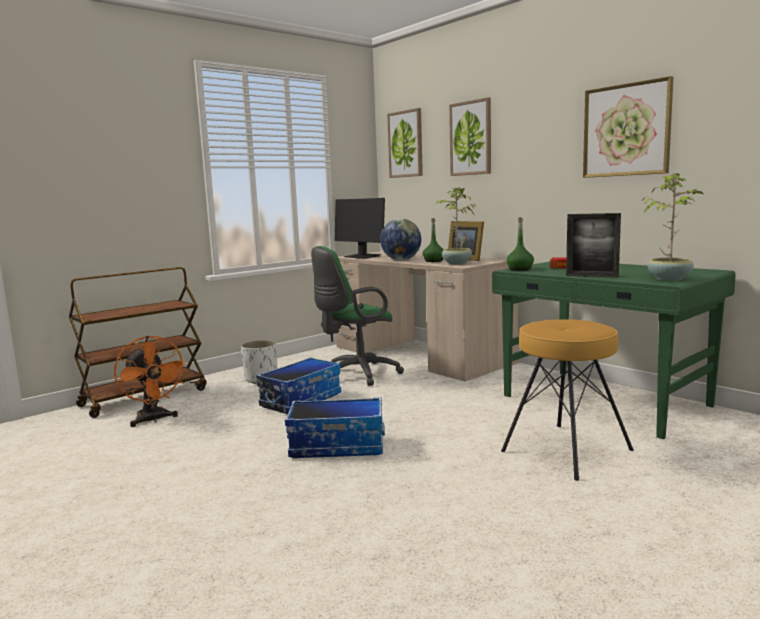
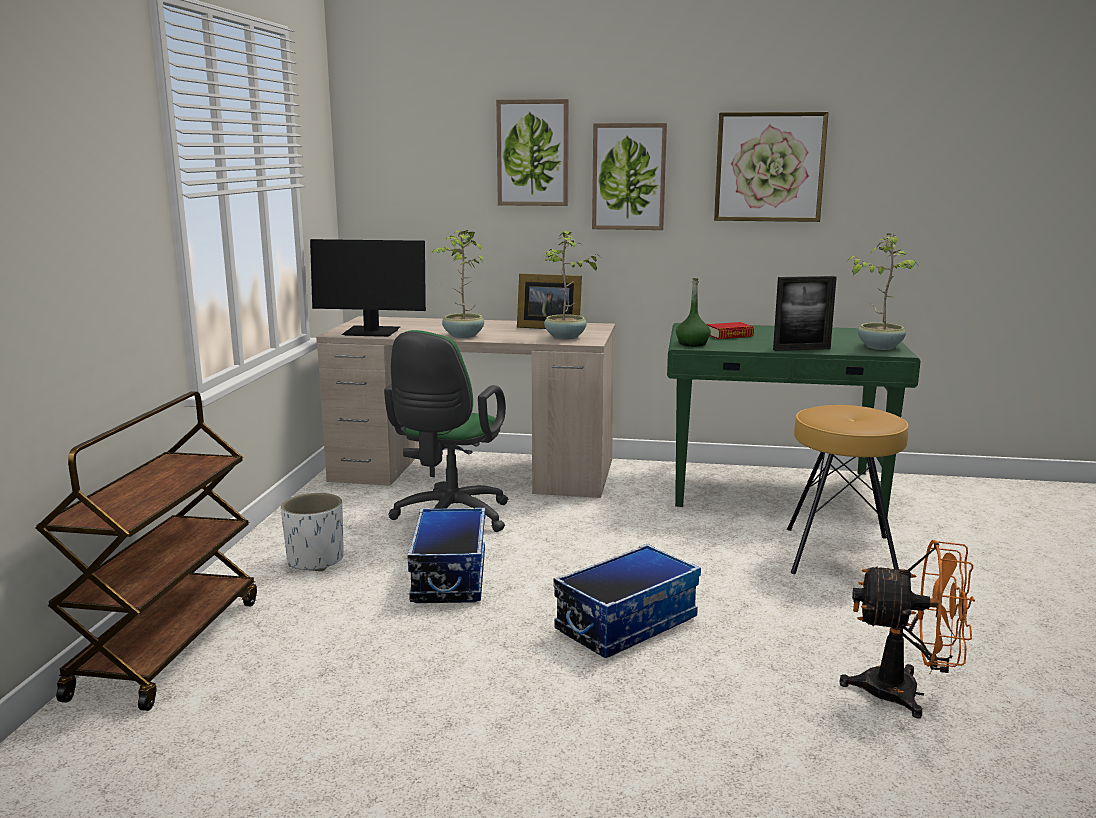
camera: 40 degrees left, 5 degrees up
orange fan [114,336,187,427] -> orange fan moved to [839,540,975,718]
globe [380,218,421,261] -> potted plant [431,230,484,338]
picture [387,108,423,178] -> picture moved to [592,123,667,230]
green bottle [423,218,444,262] -> none

